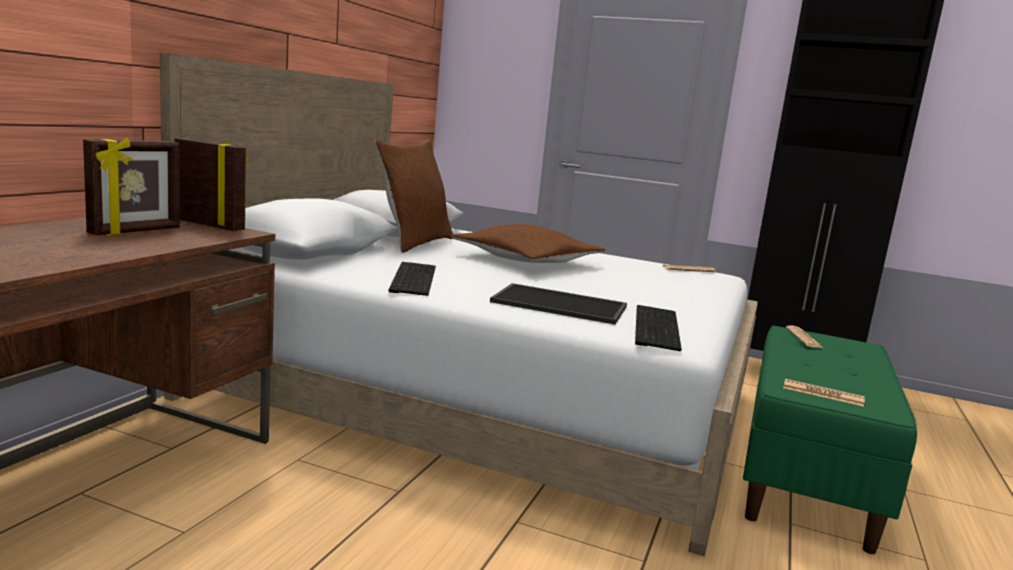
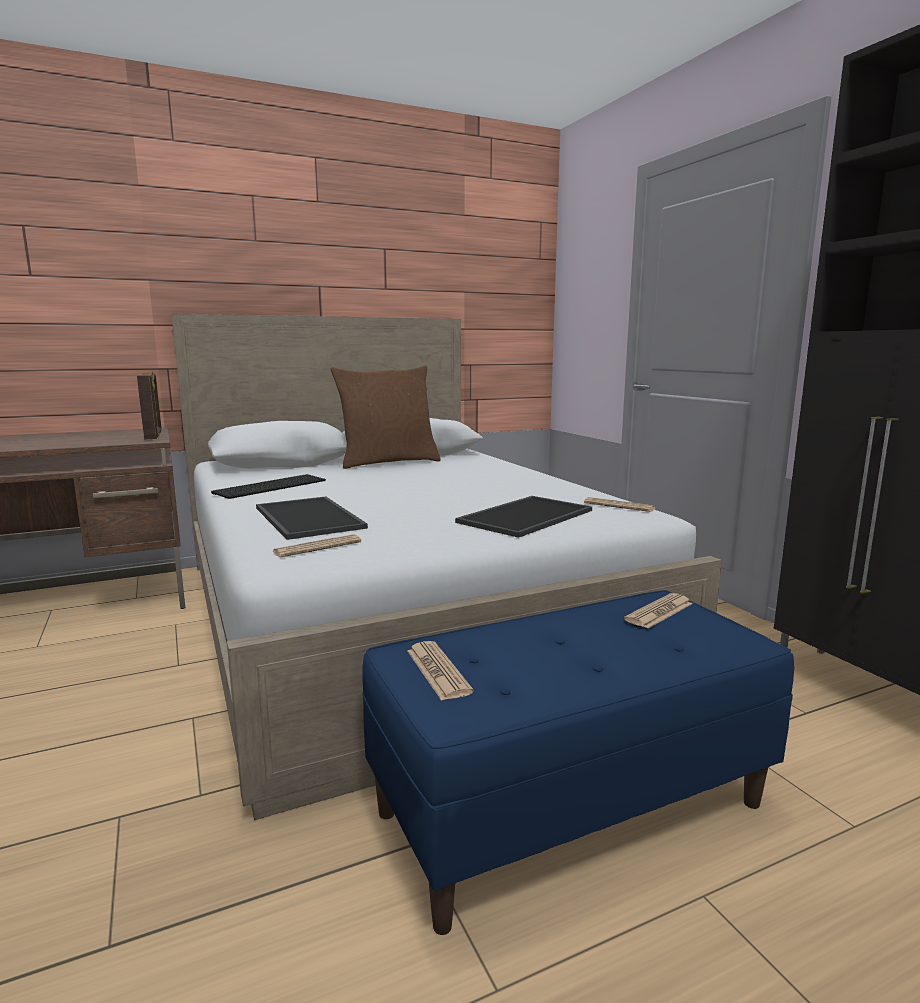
camera: 45 degrees right, 0 degrees up
picture frame [83,138,180,235] -> none
brown pillow [451,224,606,263] -> none
keyboard [635,305,682,351] -> newspaper [272,534,361,557]
green bench [743,325,917,554] -> blue bench [362,590,794,935]
none -> tray [455,496,592,538]

